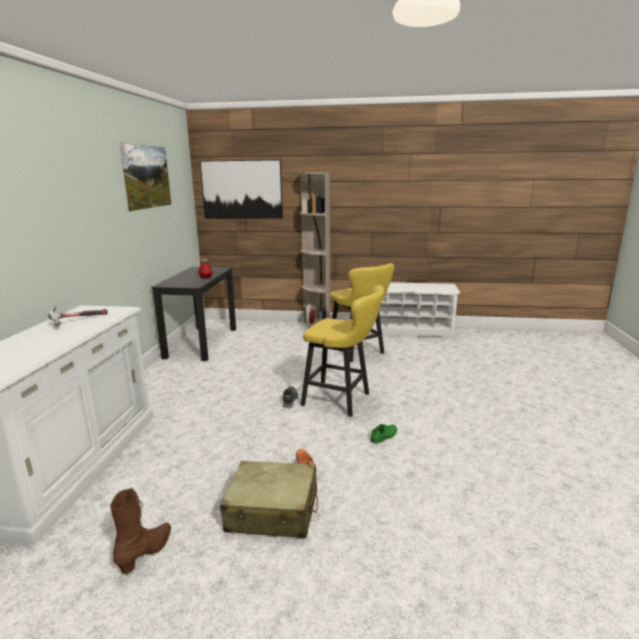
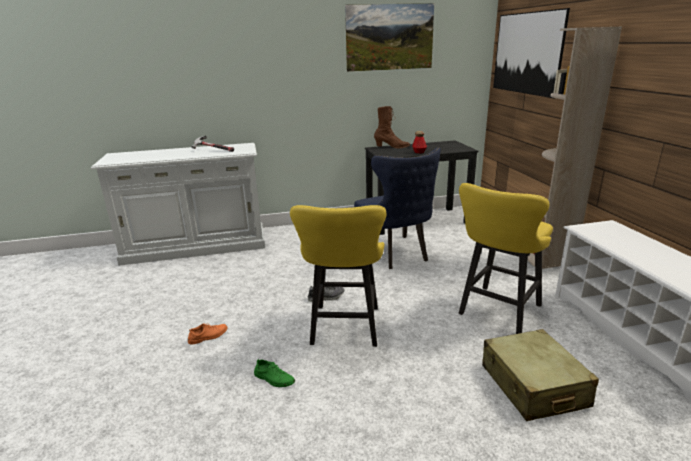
camera: 70 degrees right, 5 degrees up
brown boot [110,488,171,574] -> brown boot moved to [374,106,410,148]
beige suitcase [220,461,318,538] -> beige suitcase moved to [482,329,599,421]
none -> blue chair [354,147,441,269]

